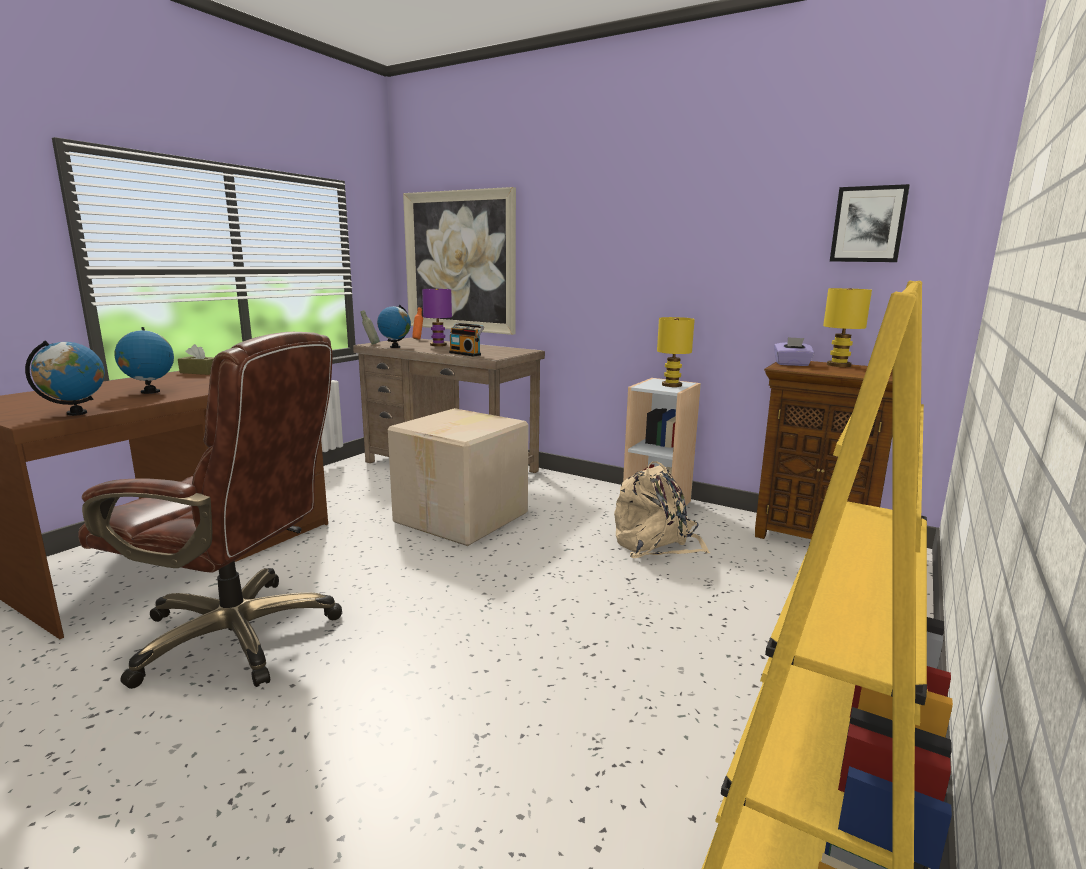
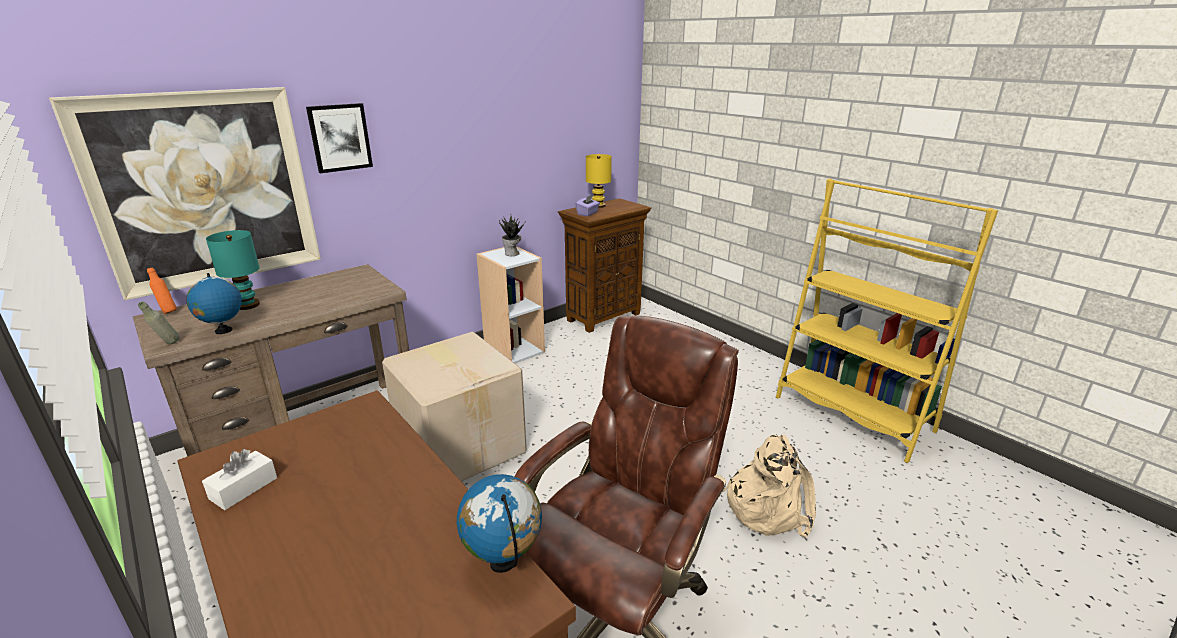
camera: 70 degrees left, 10 degrees up
globe [114,327,174,394] -> none
brown tissue box [178,344,215,375] -> white tissue box [202,449,277,510]
purple table lamp [422,289,452,346] -> turquoise table lamp [206,230,260,310]
radio [449,323,484,356] -> none
beige backpack [614,461,710,558] -> beige backpack moved to [722,434,816,537]
yellow table lamp [657,317,695,387] -> potted plant [499,216,526,256]
picture [830,184,910,262] -> picture moved to [306,103,373,173]

